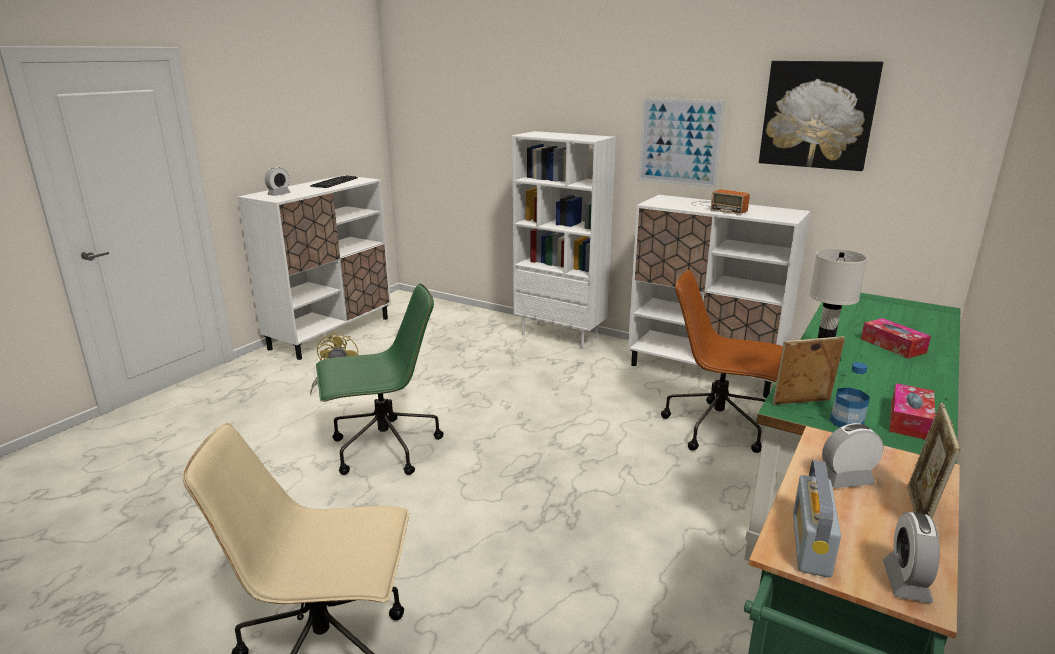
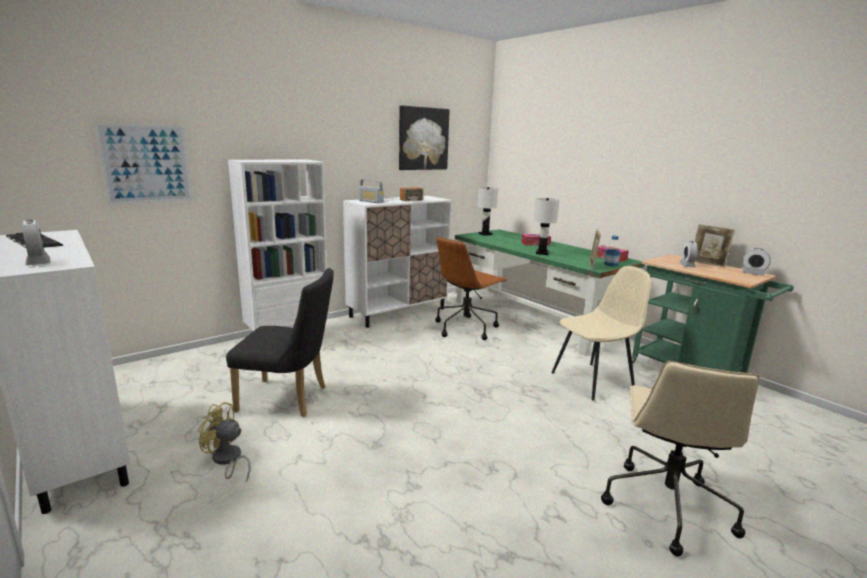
camera: 70 degrees left, 5 degrees down
green office chair [316,283,444,475] -> none
picture [638,98,725,188] -> picture moved to [94,122,193,205]
radio [793,460,841,578] -> radio moved to [359,179,384,203]
none -> black chair [226,268,334,417]
none -> white table lamp [477,187,498,236]
none -> beige chair [551,266,651,401]

